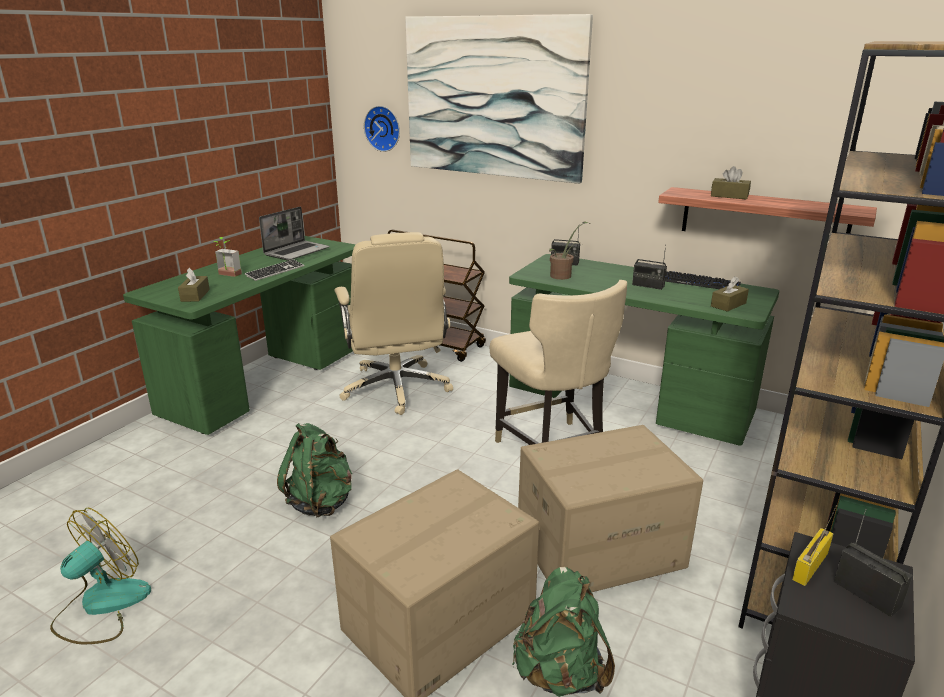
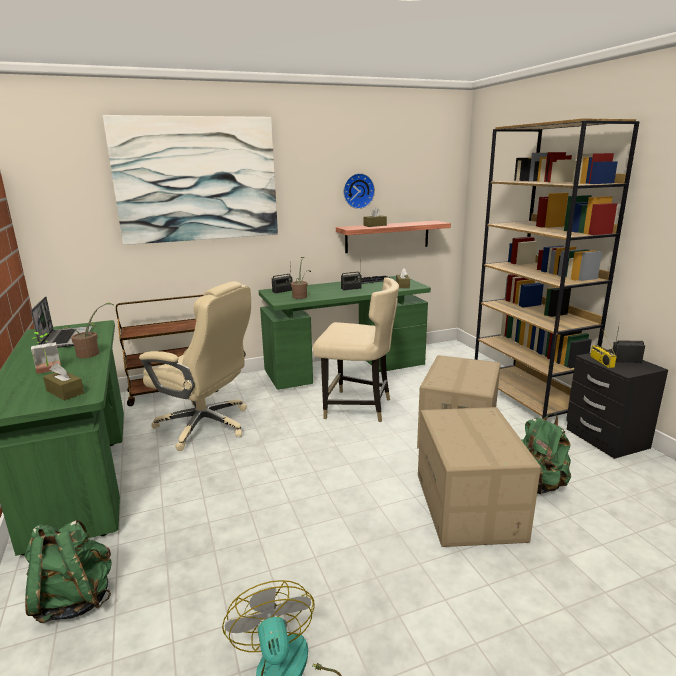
camera: 50 degrees left, 5 degrees down
keyboard [245,259,304,281] -> potted plant [63,303,113,358]
green backpack [277,423,352,518] -> green backpack moved to [25,520,112,623]
wall clock [364,106,400,152] -> wall clock moved to [343,173,375,209]

